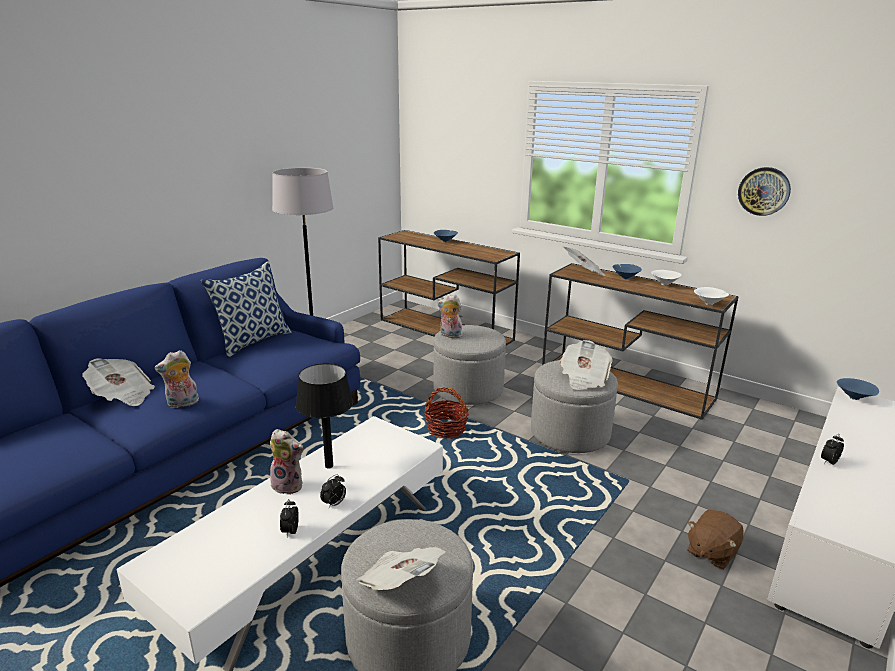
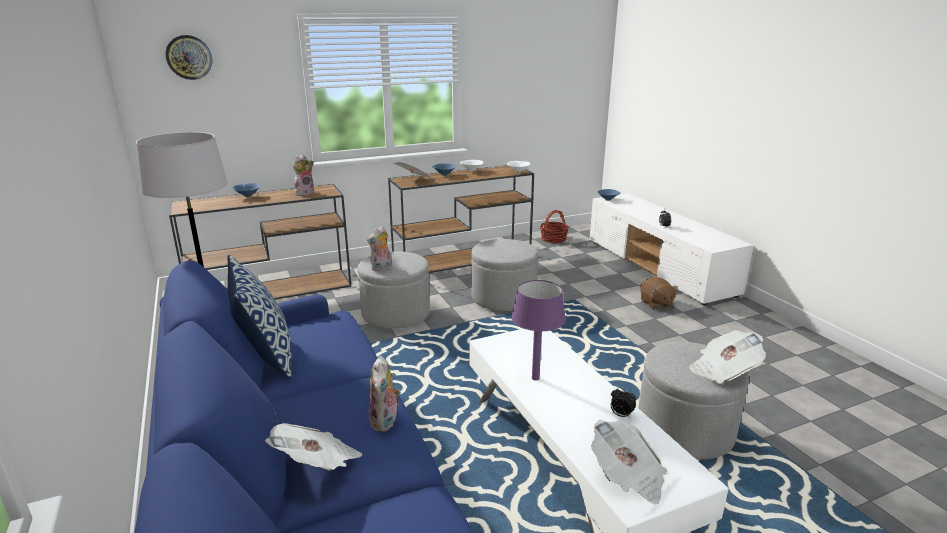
camera: 60 degrees left, 0 degrees up
plush toy [270,429,303,495] -> plush toy moved to [293,154,314,196]
black table lamp [296,363,353,468] -> purple table lamp [511,280,566,381]
alarm clock [320,474,346,508] -> none
basket [424,387,469,439] -> basket moved to [540,210,569,243]
newspaper [560,340,613,390] -> newspaper moved to [591,420,667,504]
wall clock [738,167,791,216] -> wall clock moved to [165,35,212,80]

